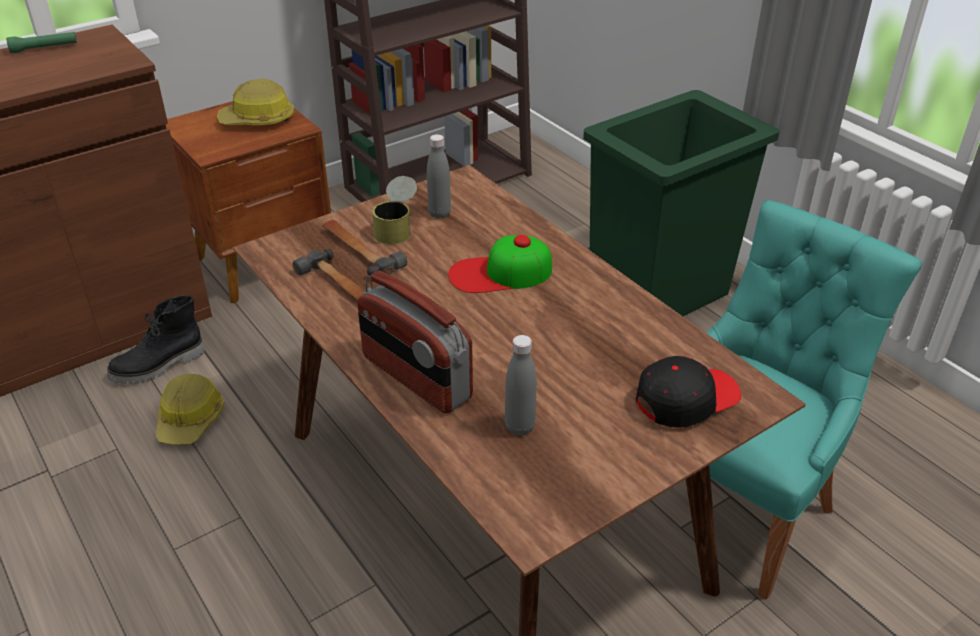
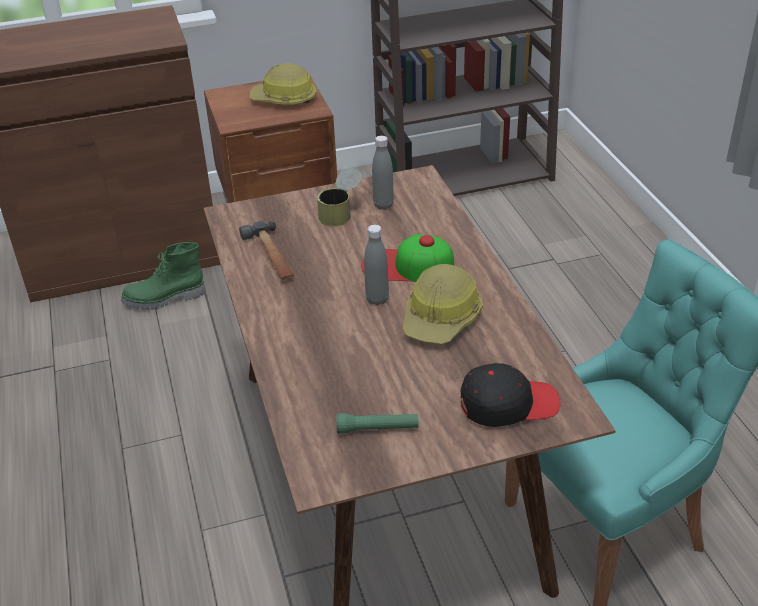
camera: 20 degrees right, 0 degrees up
green flashlight [6,32,77,53] -> green flashlight moved to [336,413,419,434]
black boot [107,295,205,384] -> green boot [121,242,205,310]
hard hat [156,374,225,445] -> hard hat moved to [403,264,483,344]
hammer [322,220,407,276] -> none
radio [357,270,473,414] -> none
grey bottle [505,335,537,436] -> grey bottle moved to [364,225,389,305]
green trash can [583,90,780,316] -> none

